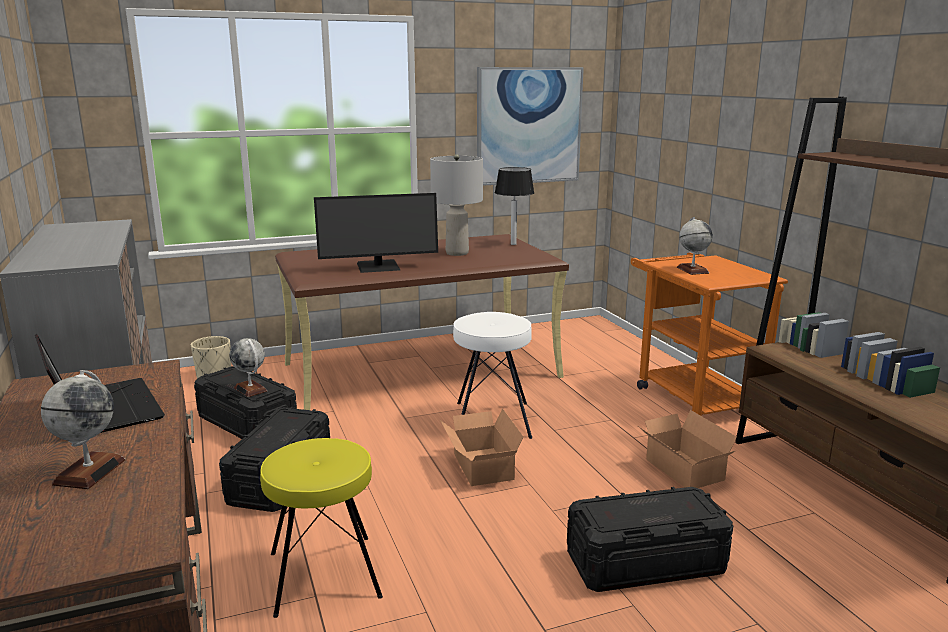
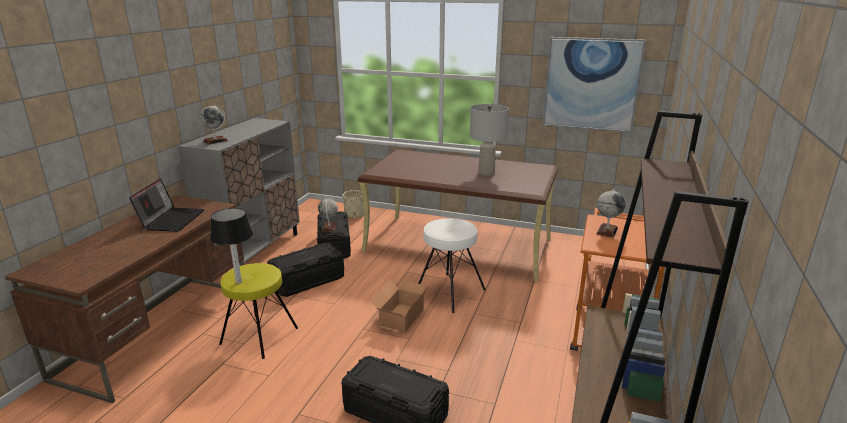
camera: 40 degrees right, 5 degrees up
globe [41,370,125,489] -> globe moved to [200,104,228,145]
monitor [314,193,438,273] -> none
table lamp [495,167,534,245] -> table lamp moved to [211,208,253,284]
cardboard box [638,410,737,488] -> none

